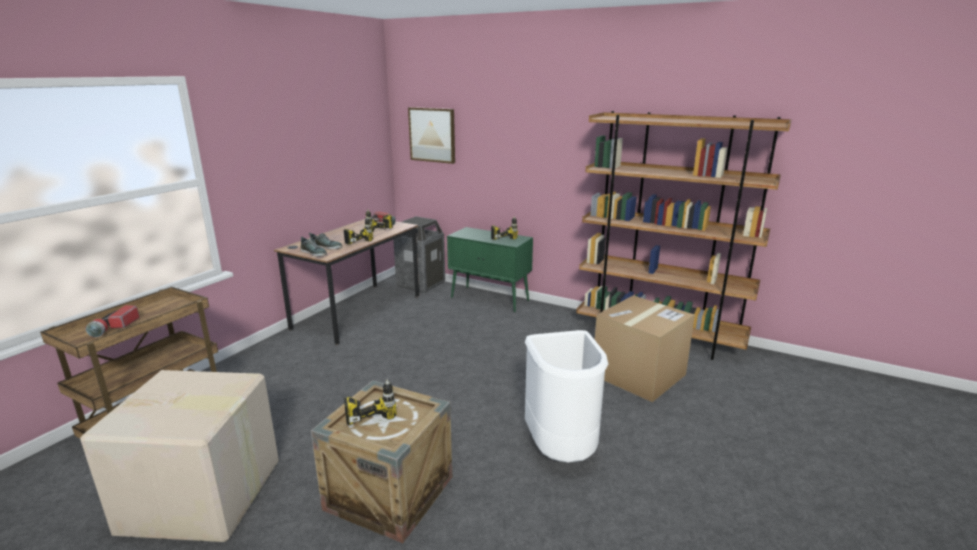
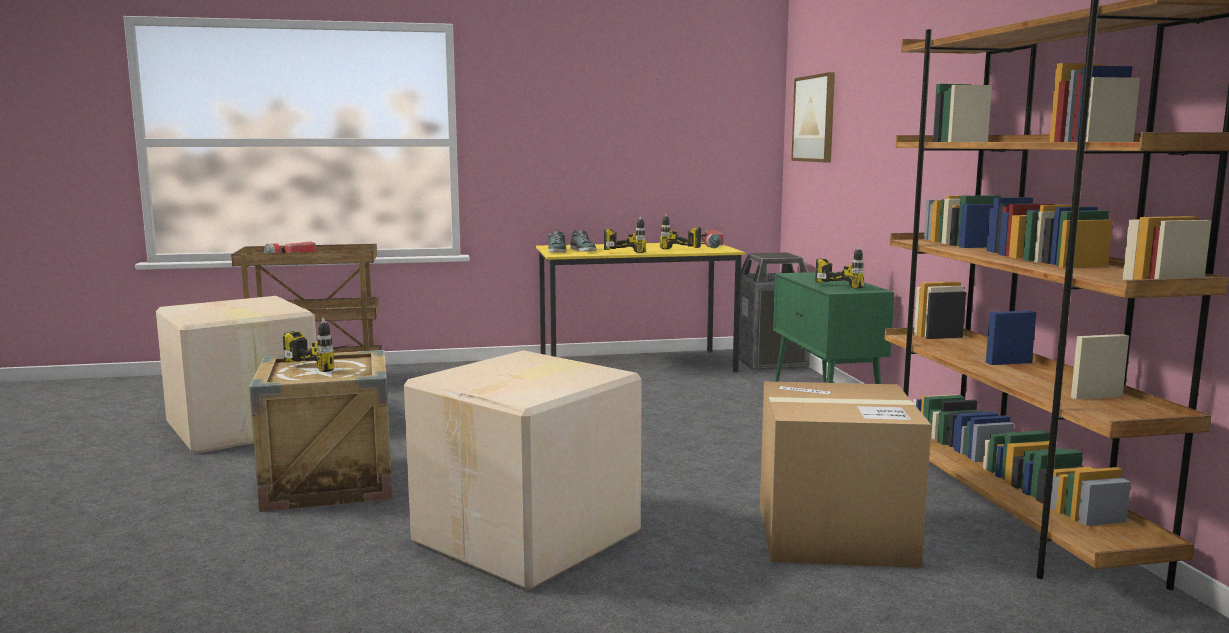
camera: 50 degrees right, 10 degrees down
brown desk [274,219,419,345] -> yellow desk [536,242,745,372]
white trash can [525,330,608,463] -> cardboard box [404,350,642,590]

